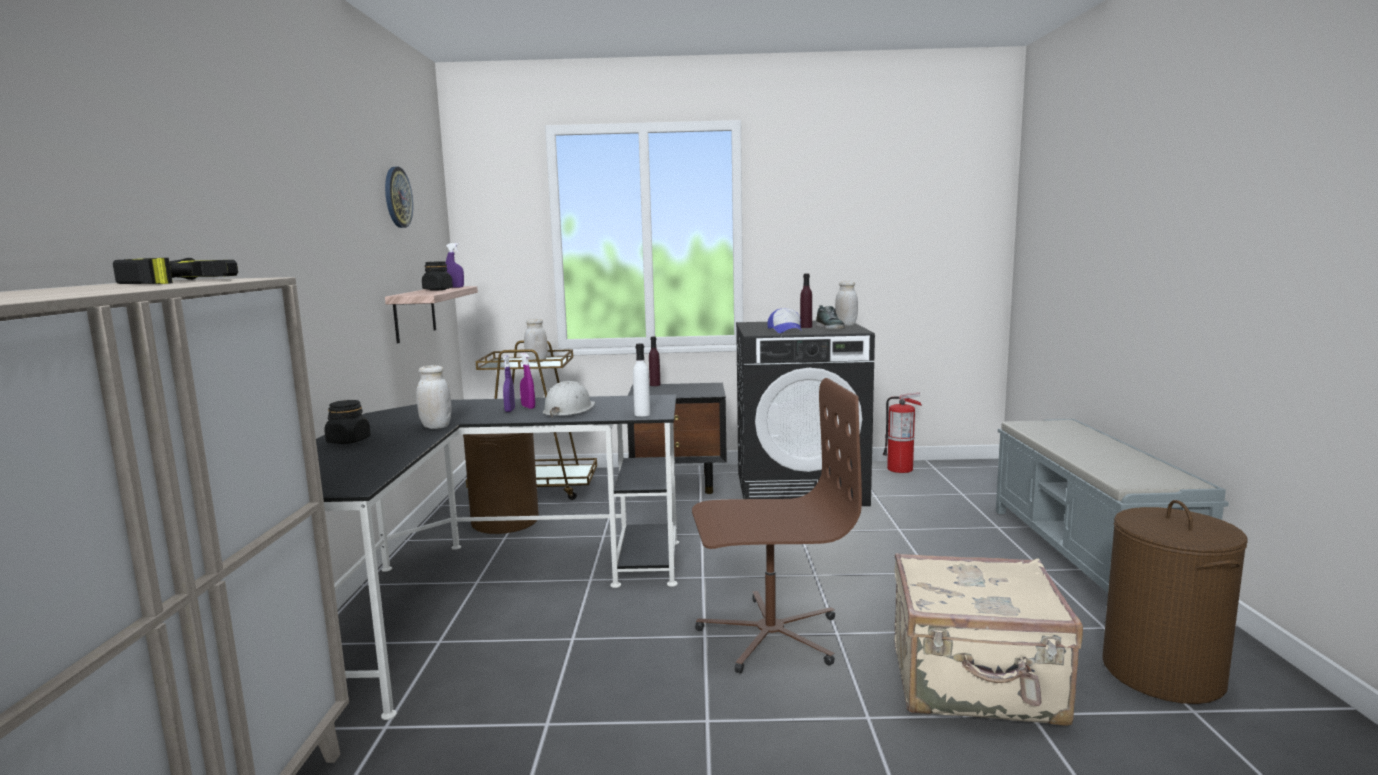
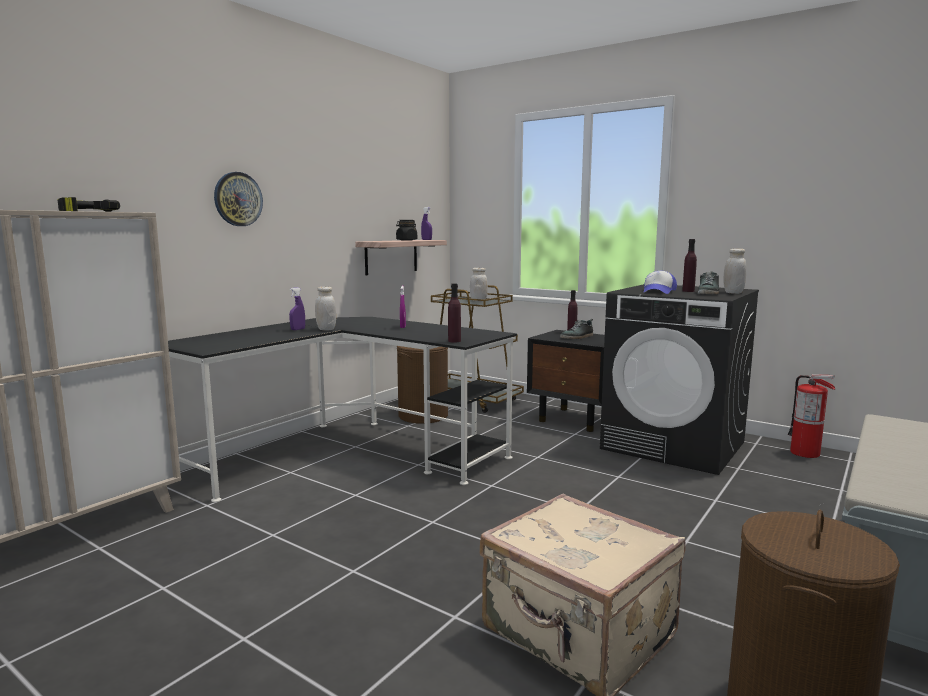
camera: 35 degrees right, 0 degrees up
black jar [324,400,371,444] -> none
wall clock [385,167,413,228] -> wall clock moved to [214,172,263,226]
purple spray bottle [503,355,515,412] -> purple spray bottle moved to [289,287,305,330]
white hard hat [543,381,596,418] -> none
white bottle [633,343,650,416] -> purple bottle [448,283,461,343]
brown office chair [692,378,862,674] -> none
none -> shoe [560,319,593,339]

